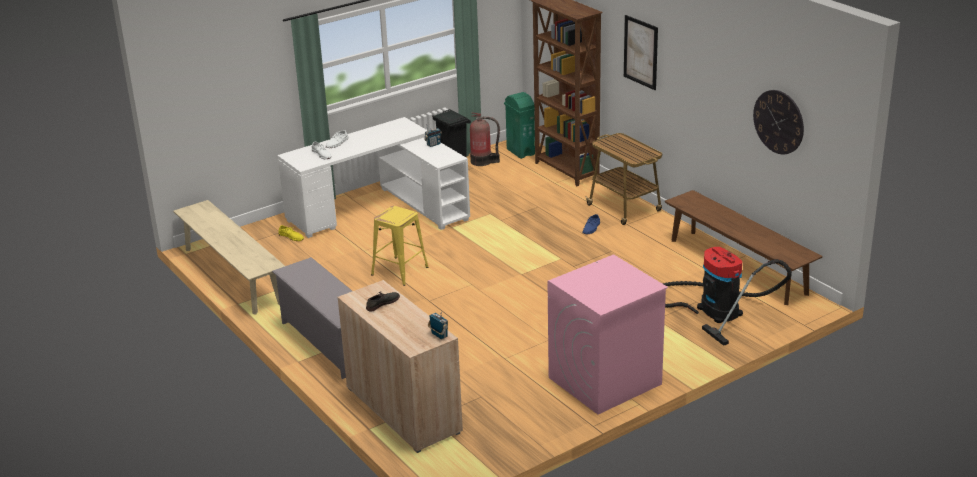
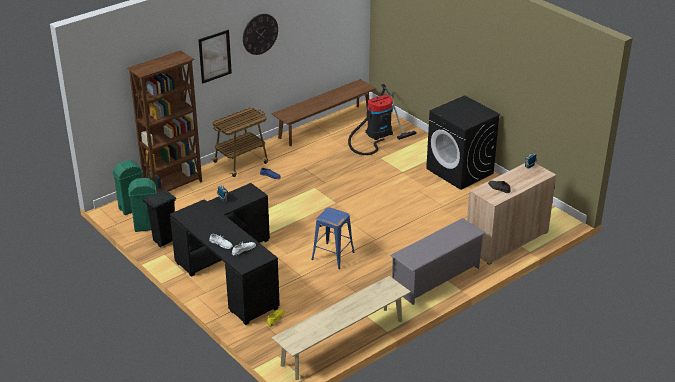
camera: 95 degrees left, 5 degrees up
white desk [277,117,470,238] -> black desk [170,183,280,325]
yellow stool [371,206,429,286] -> blue stool [312,207,355,269]
fire extinguisher [470,113,500,166] -> green trash can [128,178,157,232]
pink washing machine [547,254,668,415] -> black washing machine [426,95,500,190]
wall clock [753,90,804,154] -> wall clock moved to [243,14,278,55]

